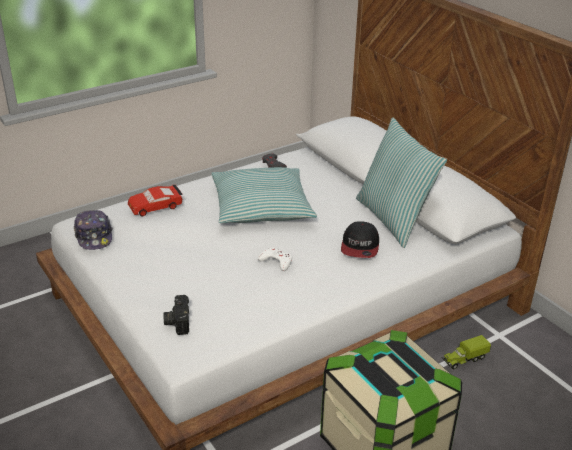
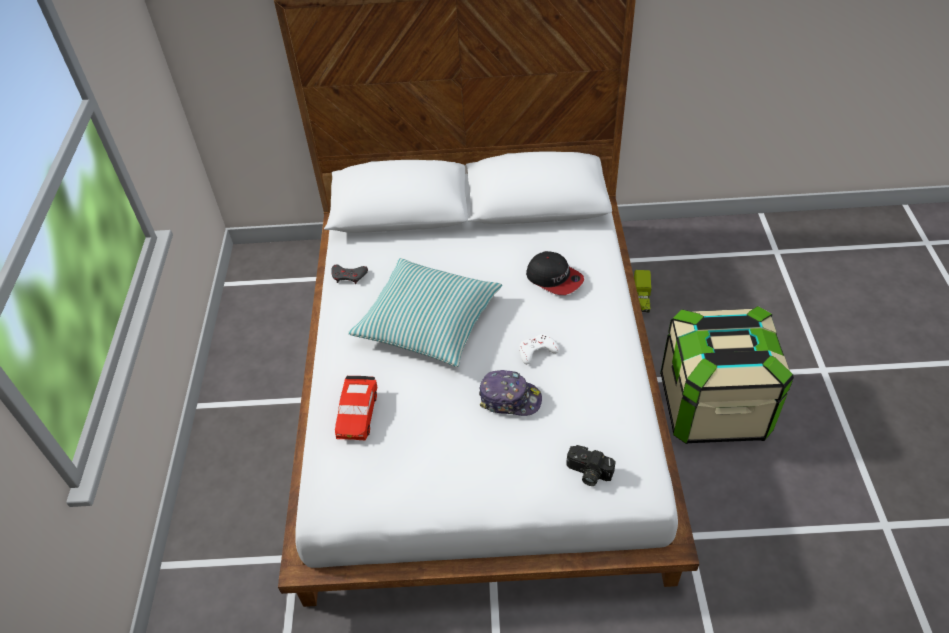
camera: 55 degrees left, 15 degrees up
cap [74,210,113,250] -> cap moved to [479,370,542,416]
pillow [356,118,447,248] -> none

